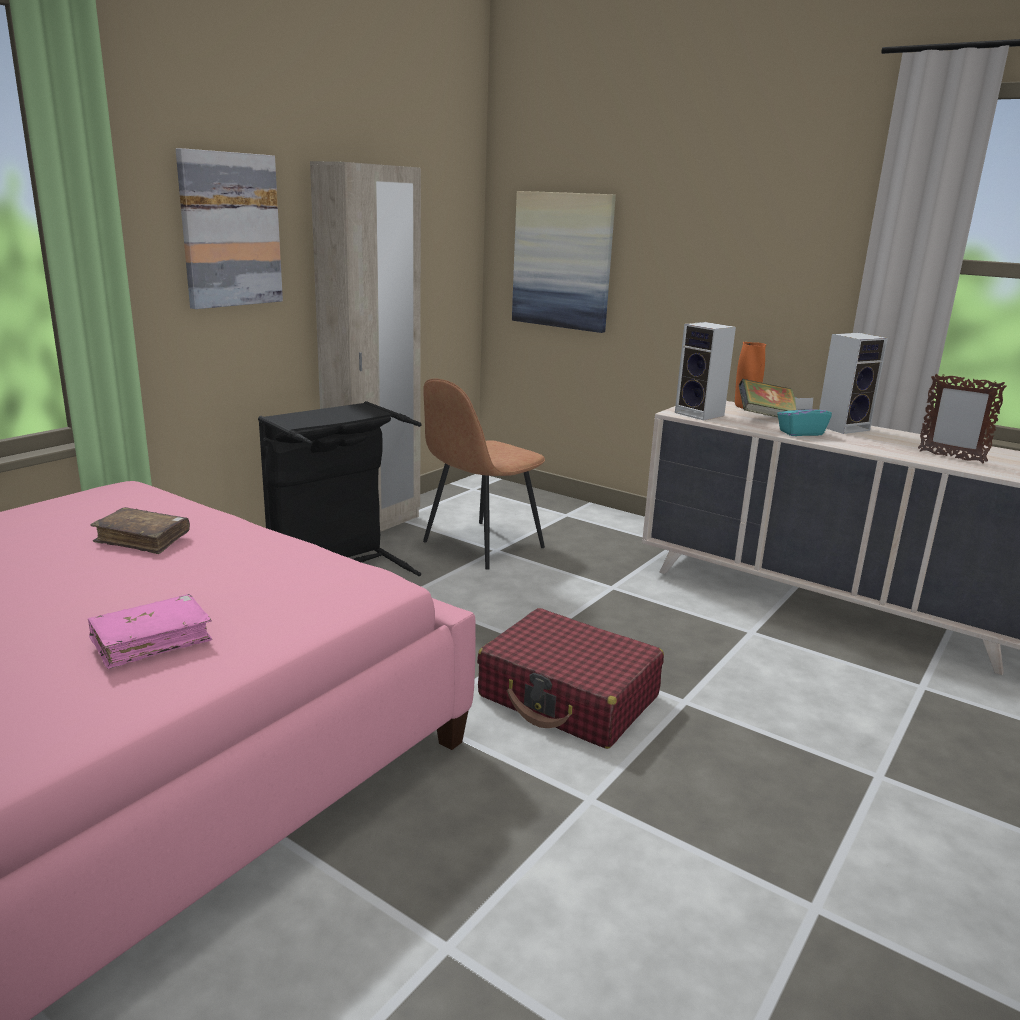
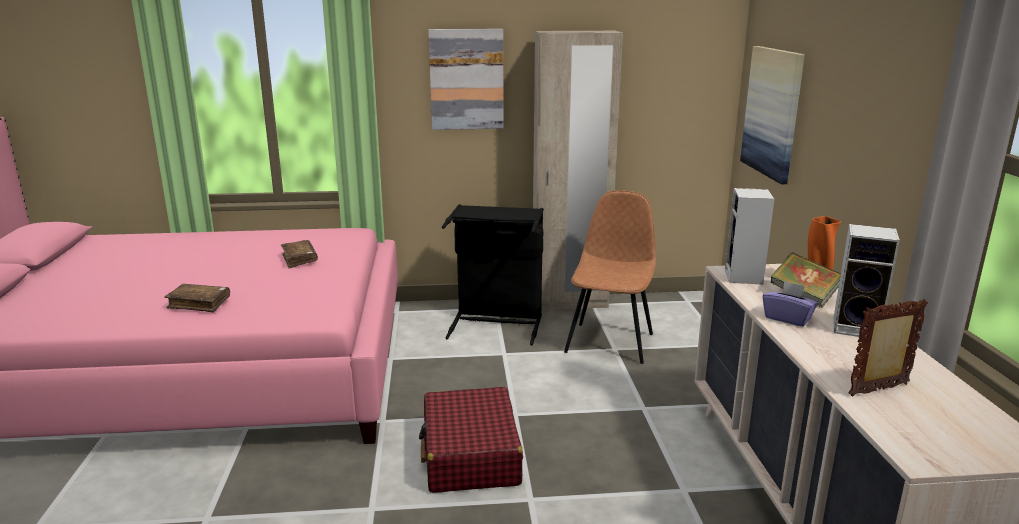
camera: 50 degrees right, 0 degrees up
pink book [88,594,212,669] -> brown book [164,284,230,313]
brown chair [423,379,545,570] -> brown chair turned 105 degrees clockwise [564,190,656,364]
turquoise tissue box [777,398,832,436] -> purple tissue box [763,281,818,327]
picture frame [918,374,1007,464] -> picture frame turned 75 degrees clockwise [848,299,928,397]

